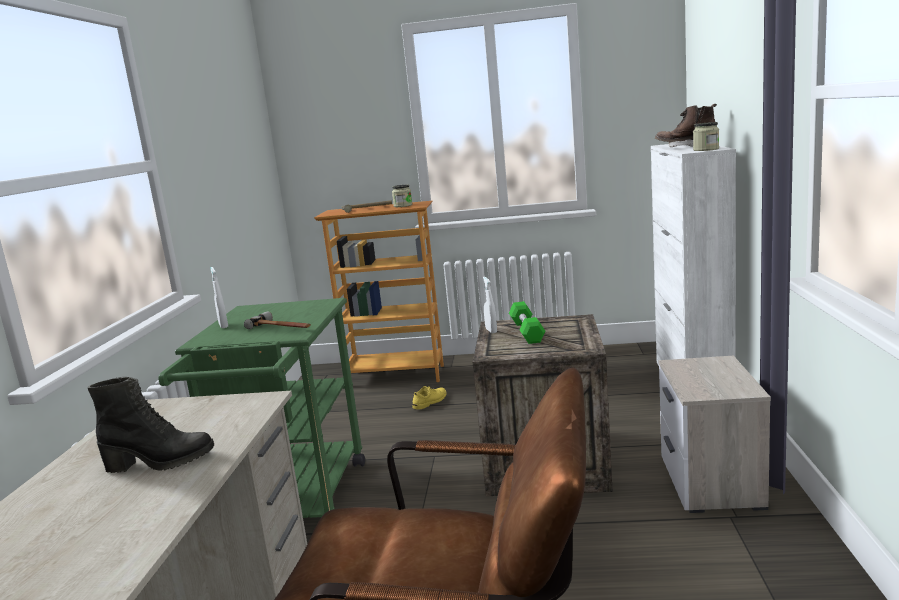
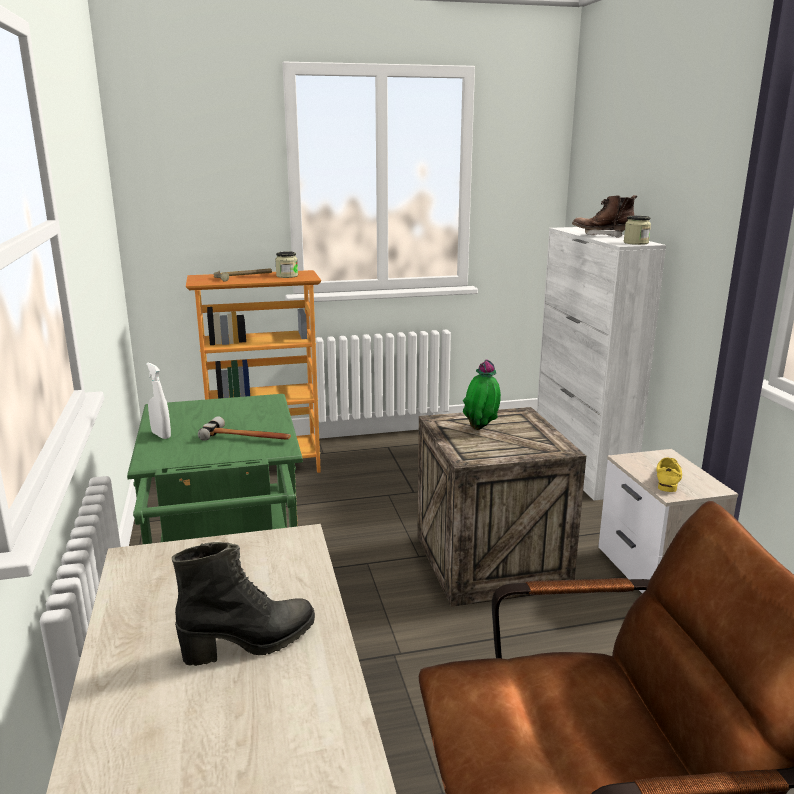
camera: 20 degrees left, 5 degrees up
yellow shoe [412,386,447,409] -> yellow shoe moved to [656,458,683,492]
white spray bottle [483,277,497,333] -> none
green dumbbell [509,301,545,344] -> potted plant [463,359,501,430]

